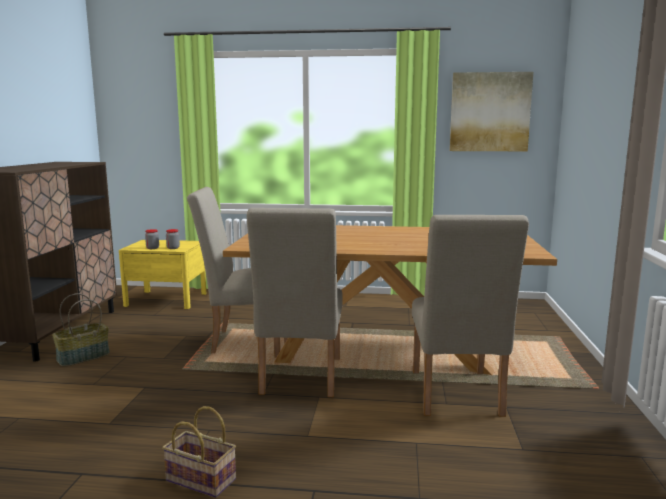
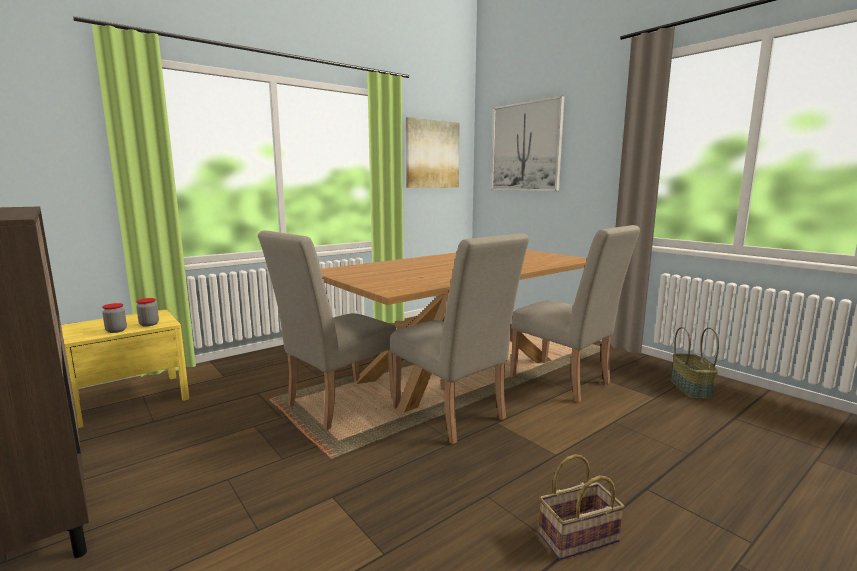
camera: 45 degrees left, 0 degrees up
basket [52,293,110,366] -> basket moved to [671,327,719,399]
none -> picture [491,96,565,191]

